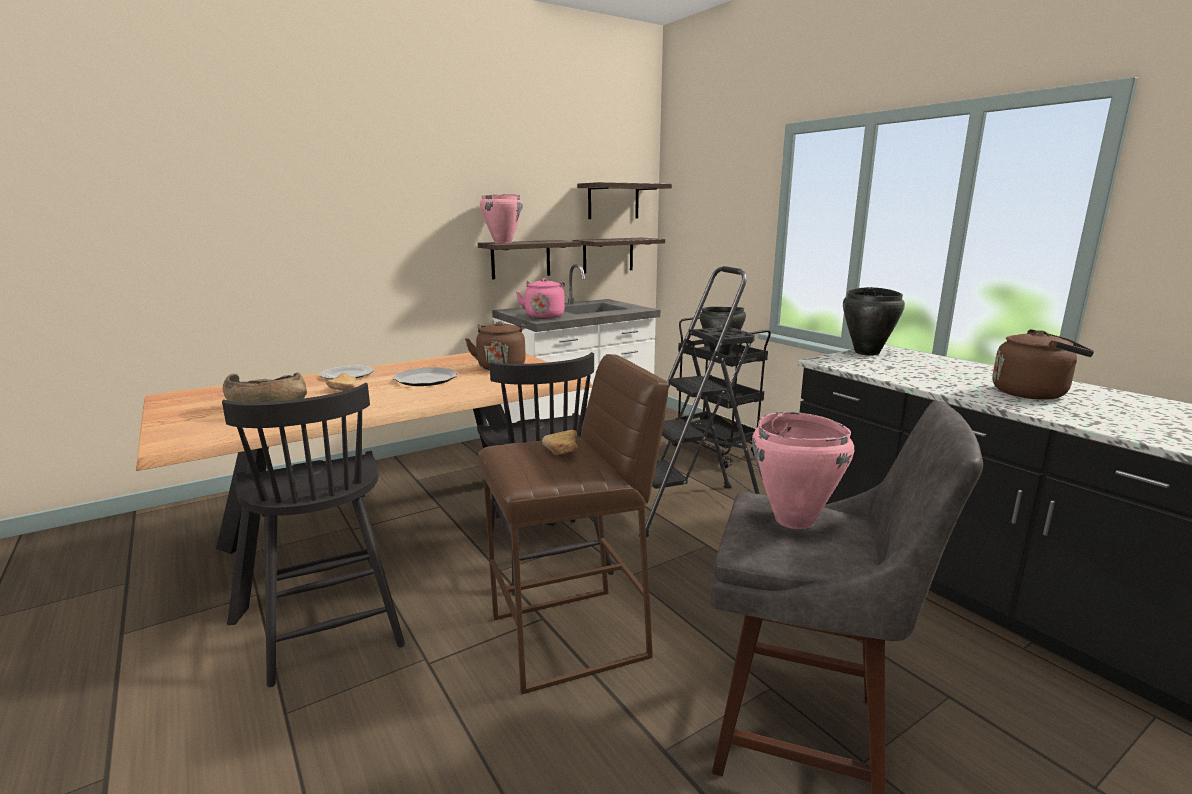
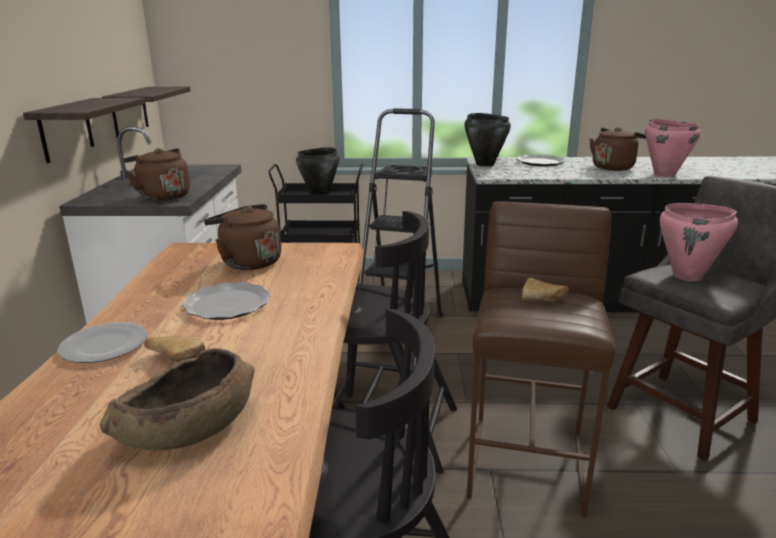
camera: 55 degrees left, 5 degrees up
pink cooking pot [480,194,523,243] -> pink cooking pot moved to [645,119,701,177]
pink kettle [516,278,565,319] -> brown kettle [124,148,190,201]
shelf [577,182,672,219] -> none
none -> plate [517,154,565,167]

